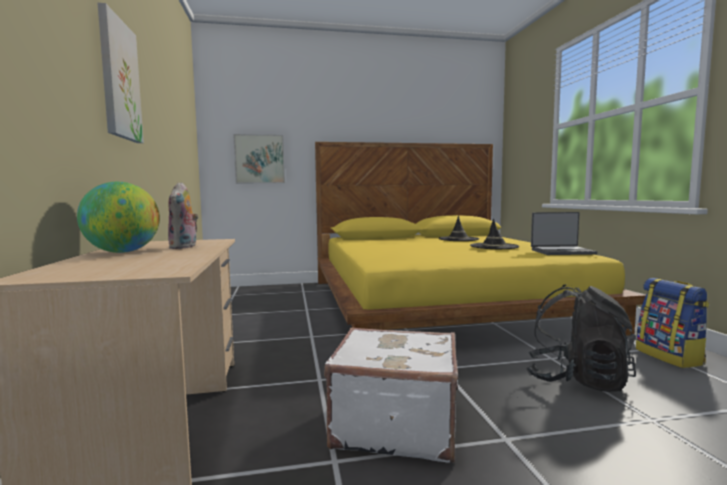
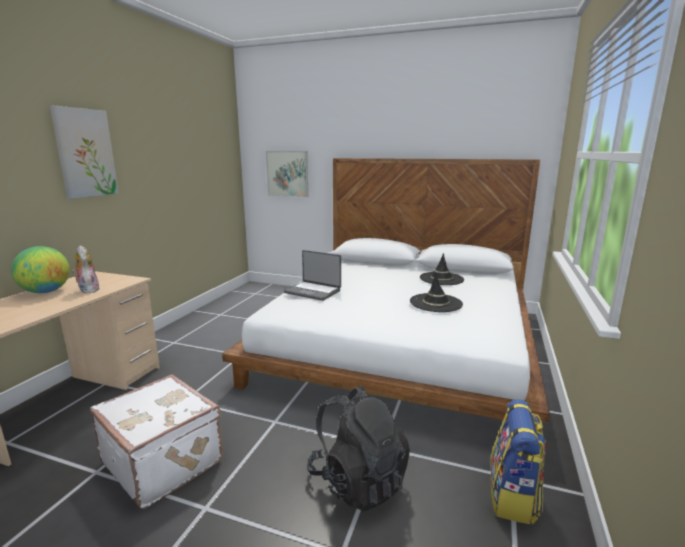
camera: 30 degrees right, 10 degrees up
plush toy [168,182,198,249] -> plush toy turned 120 degrees clockwise [72,245,99,293]
yellow bed [315,142,646,336] -> white bed [222,158,550,423]
laptop [531,212,597,255] -> laptop moved to [284,250,341,301]

